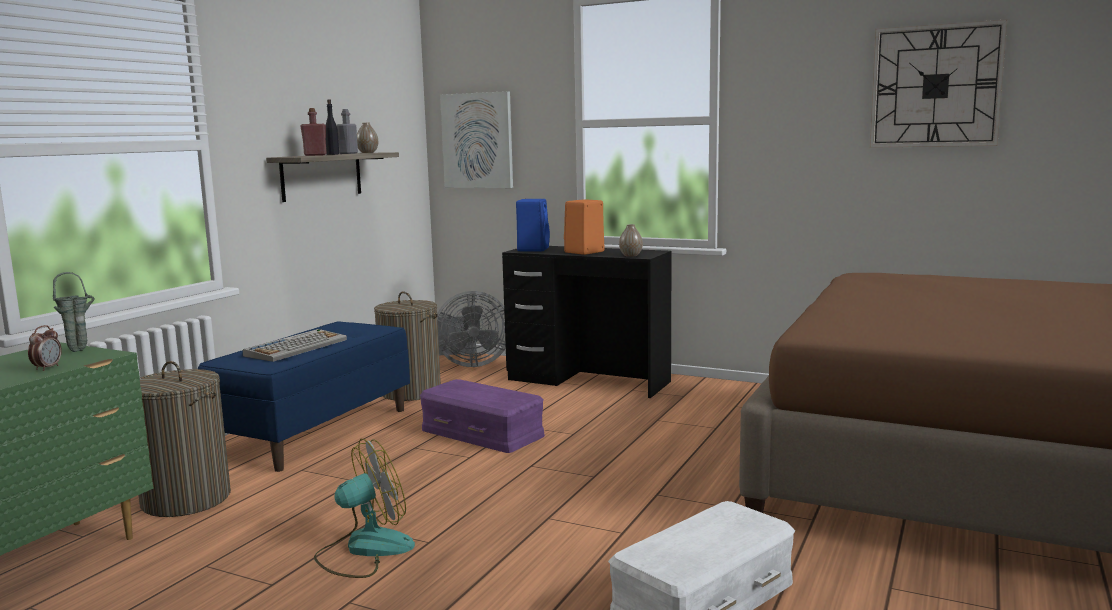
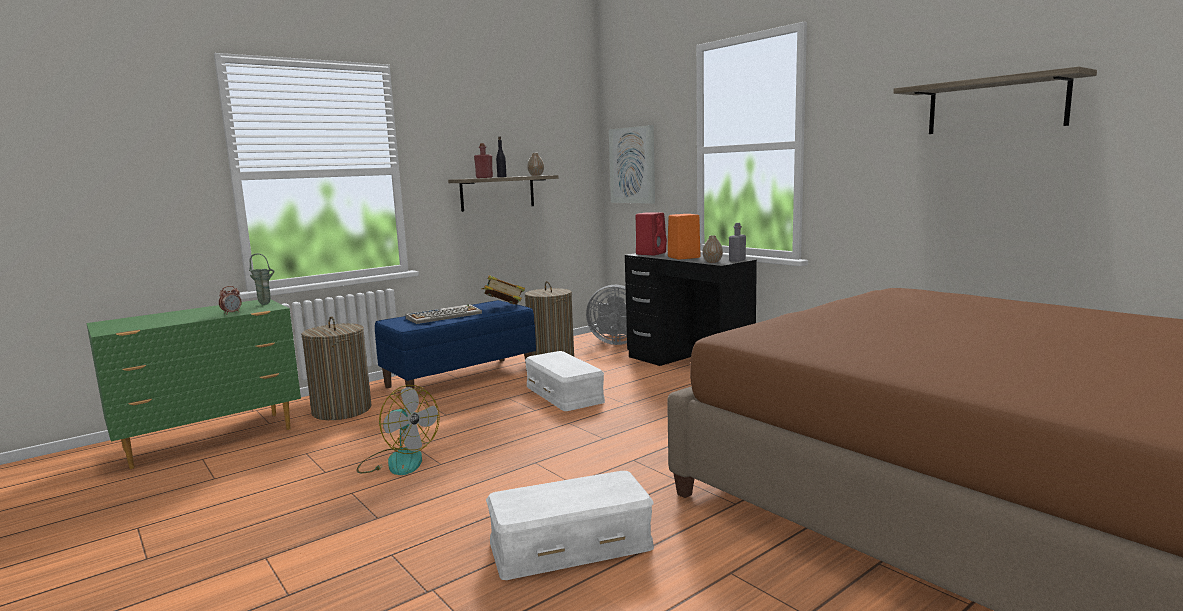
camera: 25 degrees right, 0 degrees up
fan [314,439,415,578] -> fan turned 45 degrees clockwise [357,385,440,475]
grey bottle [336,109,358,154] -> grey bottle moved to [729,223,746,262]
purple storage box [420,379,545,453] -> white storage box [525,351,605,411]
blue speaker [516,199,550,251] -> red speaker [636,212,667,255]
wall clock [870,19,1007,148] -> shelf [893,67,1097,134]
none -> book [481,275,525,305]

